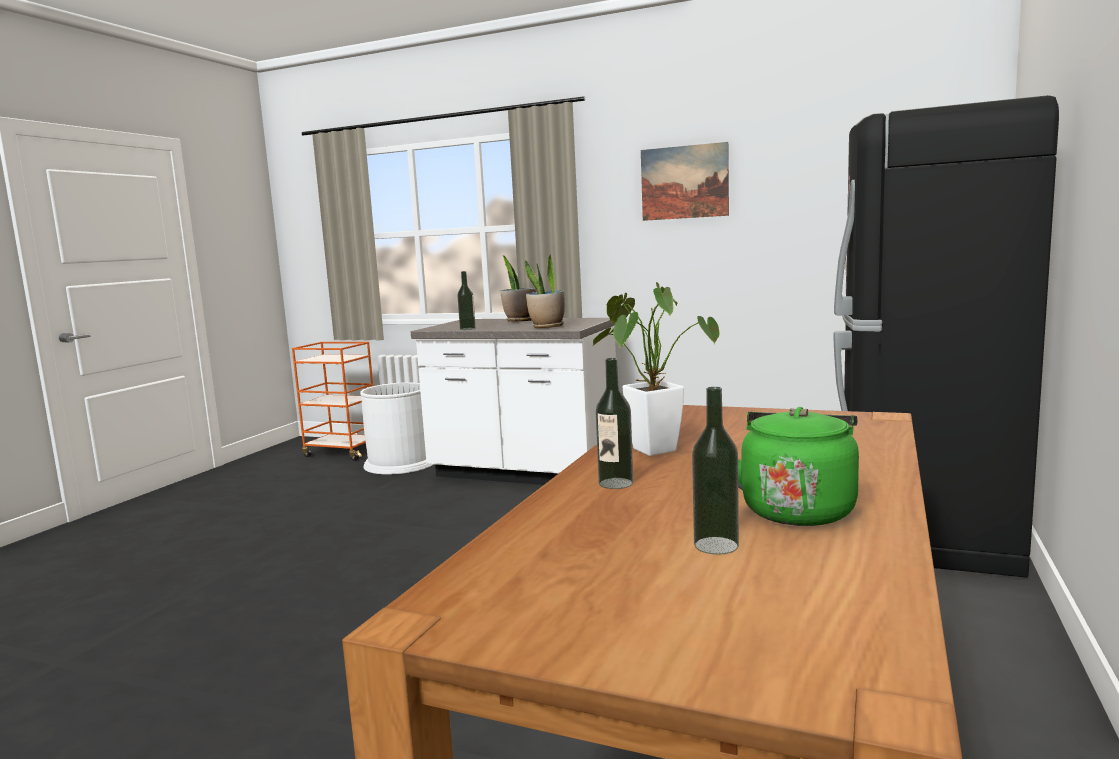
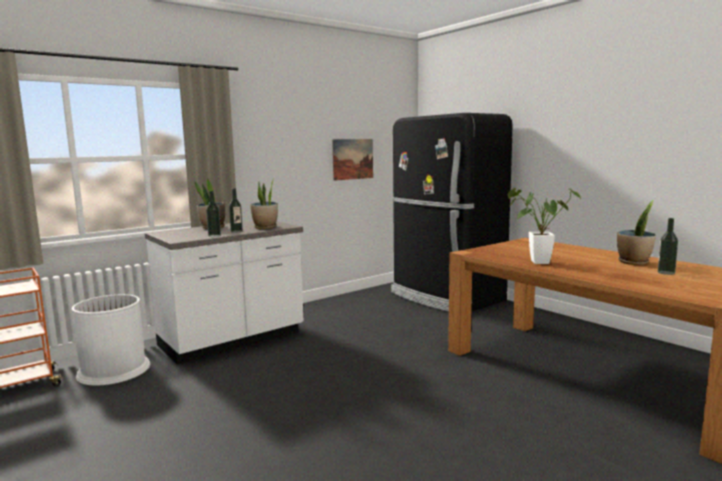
camera: 60 degrees left, 0 degrees up
bottle [596,358,633,489] -> bottle moved to [229,189,243,233]
picture [641,142,729,221] -> picture moved to [332,139,373,181]
green kettle [738,407,859,526] -> potted plant [617,200,656,265]

